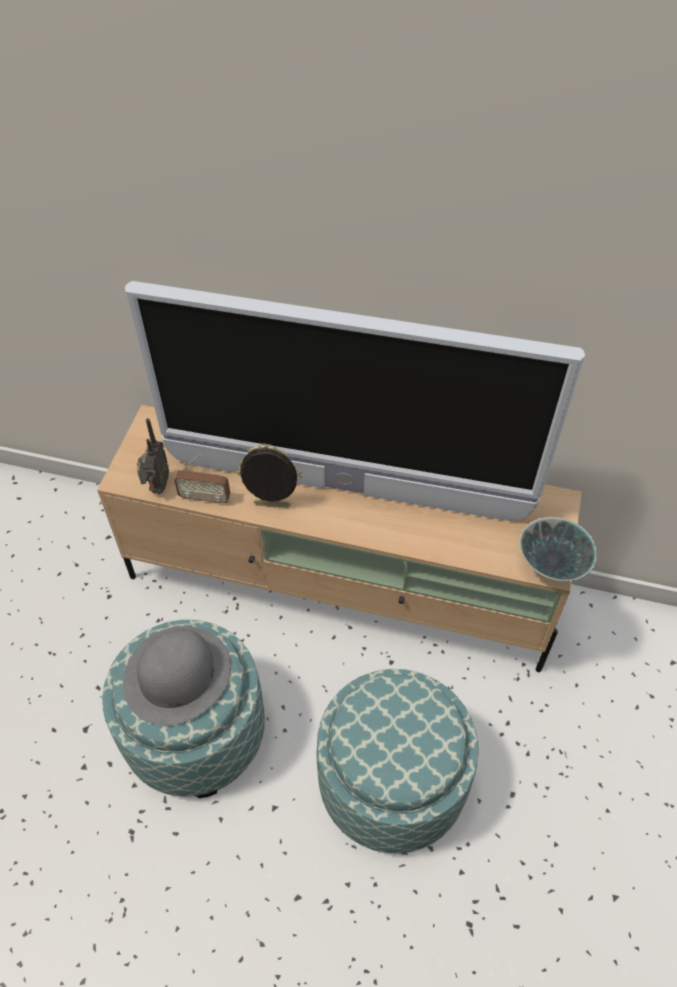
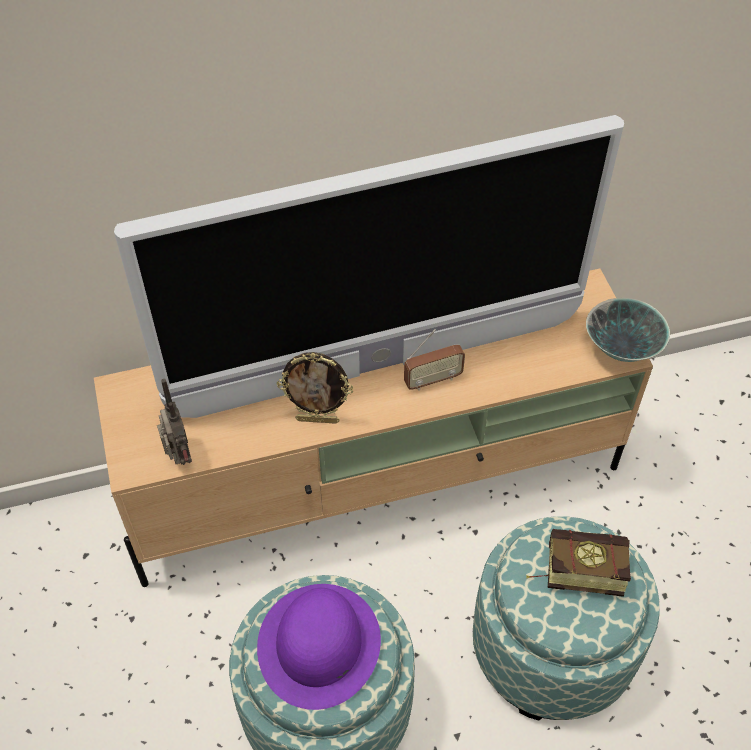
camera: 30 degrees left, 0 degrees up
grey hat [123,626,231,726] -> purple hat [257,584,381,710]
radio [174,454,230,505] -> radio moved to [404,329,465,391]
picture frame [237,443,302,507] -> picture frame turned 150 degrees counterclockwise [277,352,354,424]
none -> book [526,529,631,597]

